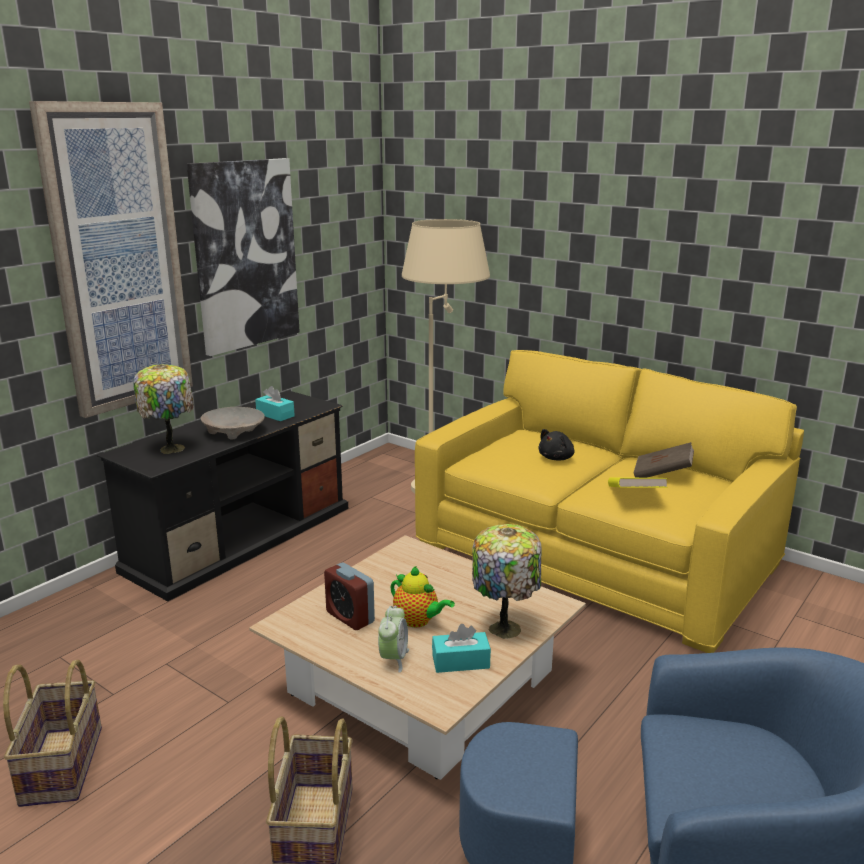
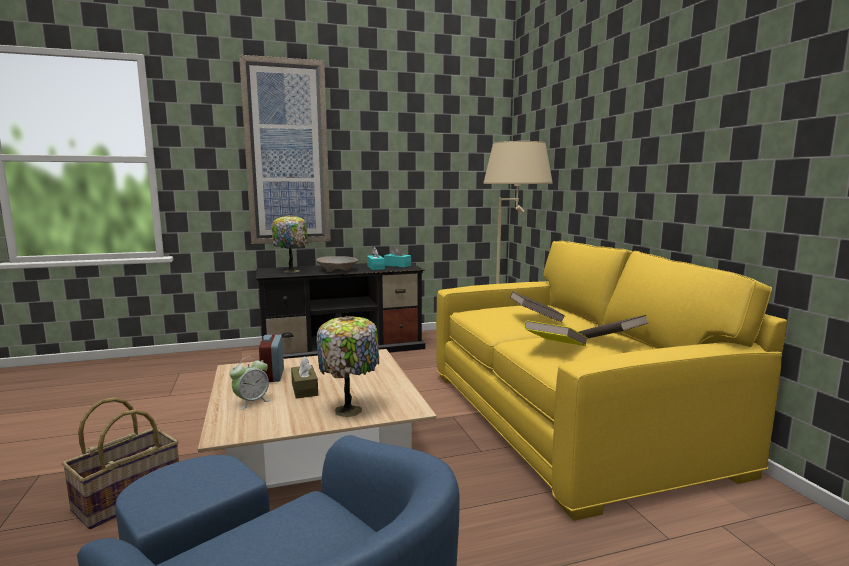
camera: 35 degrees right, 10 degrees down
basket [3,660,102,807] -> none
picture [187,158,300,356] -> none
teapot [390,566,455,628] -> brown tissue box [291,357,318,399]
turquoise tissue box [432,624,491,673] -> turquoise tissue box moved to [384,245,411,267]
black plush toy [538,429,575,460] -> brown book [510,291,565,322]

